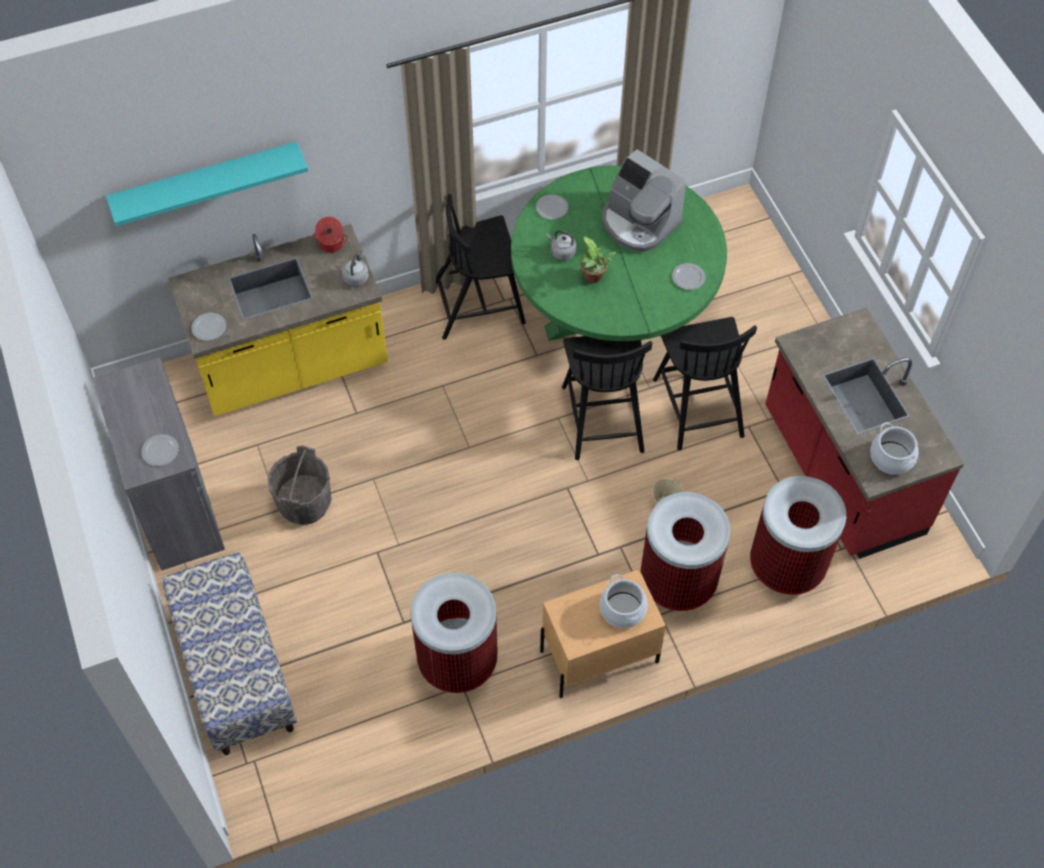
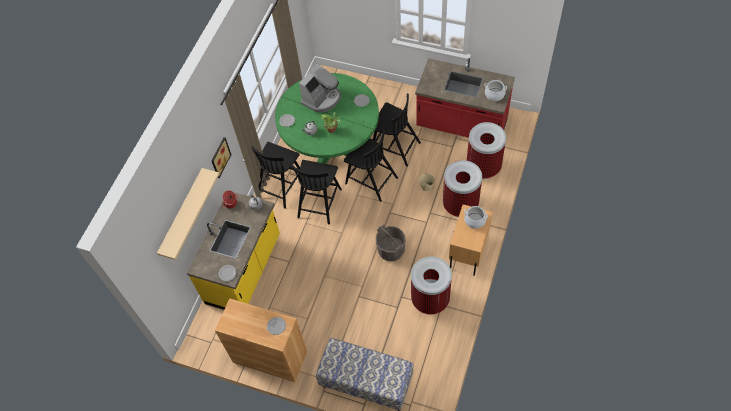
camera: 45 degrees left, 0 degrees up
grey cabinet [93,357,225,571] -> brown cabinet [215,298,307,382]
turquoise shelf [106,142,308,226] -> beige shelf [157,168,219,260]
grey bucket [268,445,332,525] -> grey bucket moved to [376,225,406,261]
coffee machine [602,149,687,252] -> coffee machine turned 45 degrees counterclockwise [299,64,341,112]
none -> picture [212,137,231,178]
none -> black chair [291,160,342,224]

